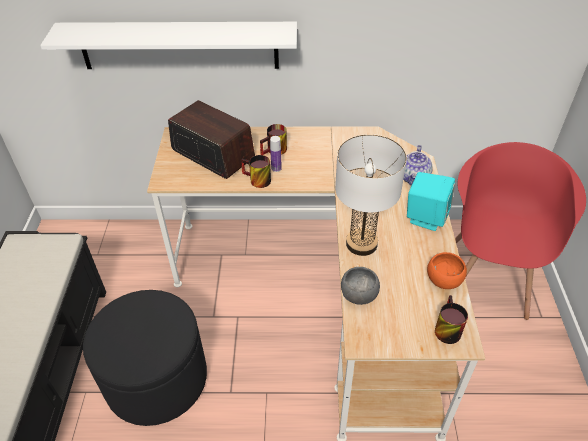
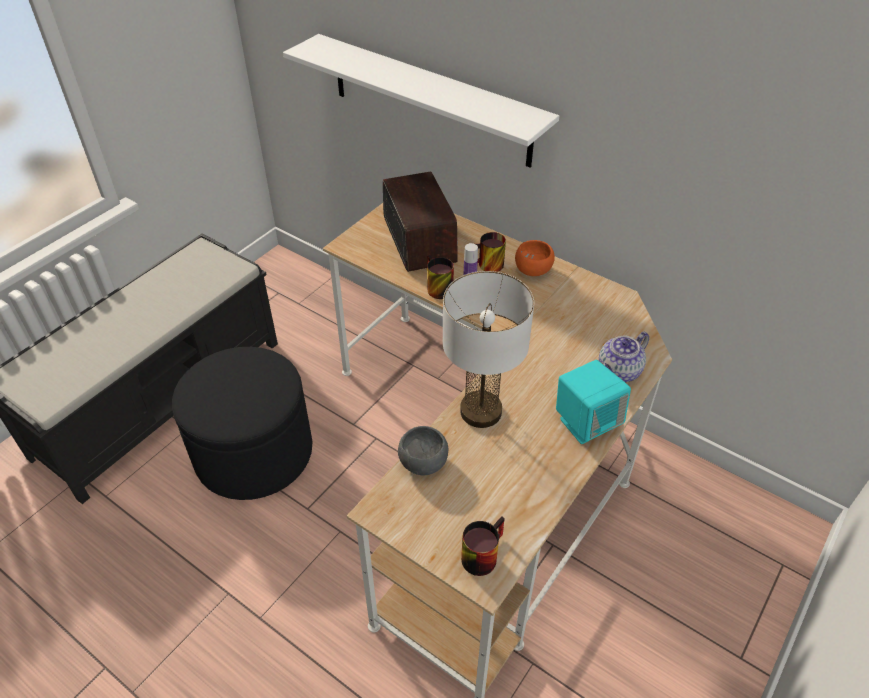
camera: 35 degrees right, 0 degrees up
orange bowl [427,252,467,289] -> orange bowl moved to [515,240,555,276]
red chair [455,142,586,320] -> none

